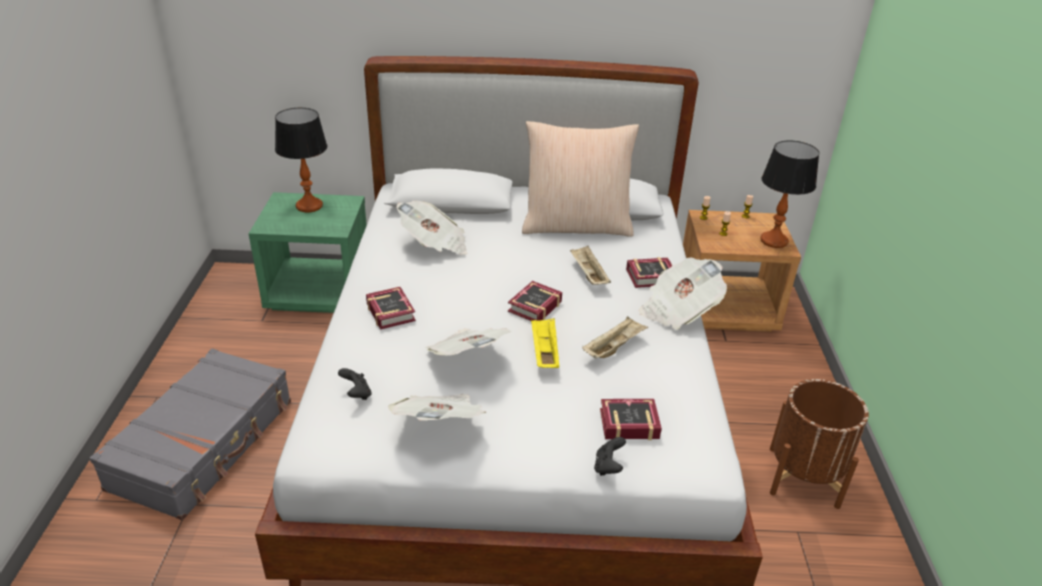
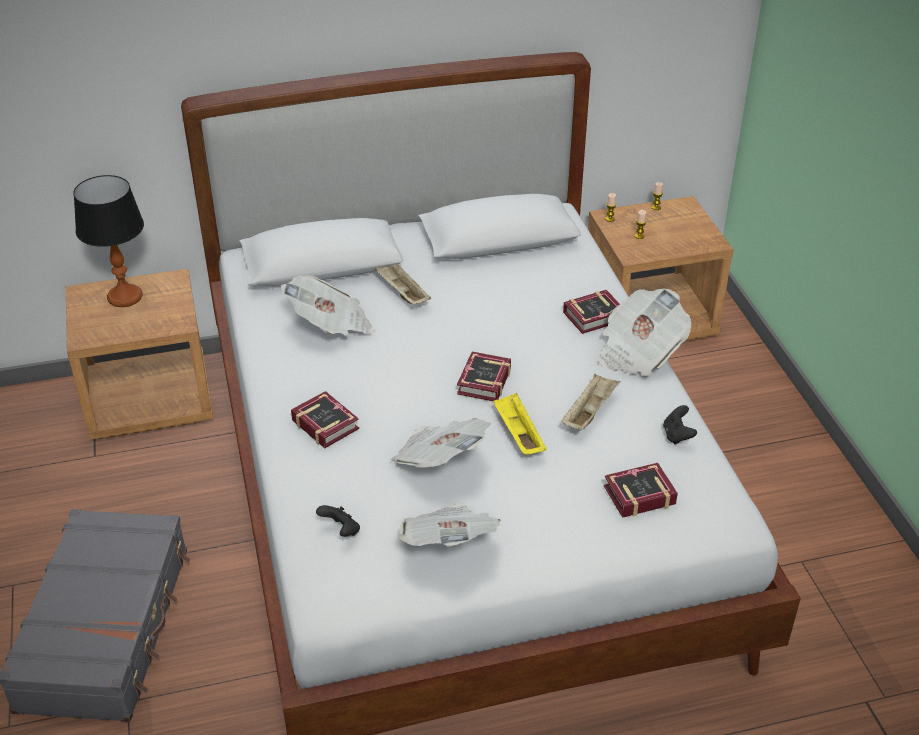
camera: 15 degrees left, 5 degrees up
green nightstand [249,192,367,313] -> brown nightstand [66,269,213,440]
beige pillow [522,121,639,237] -> none
beige tray [570,246,611,285] -> beige tray moved to [375,264,431,304]
black game controller [594,437,626,476] -> black game controller moved to [663,405,697,445]
table lamp [760,140,819,248] -> none
brown planter [770,379,869,509] -> none

